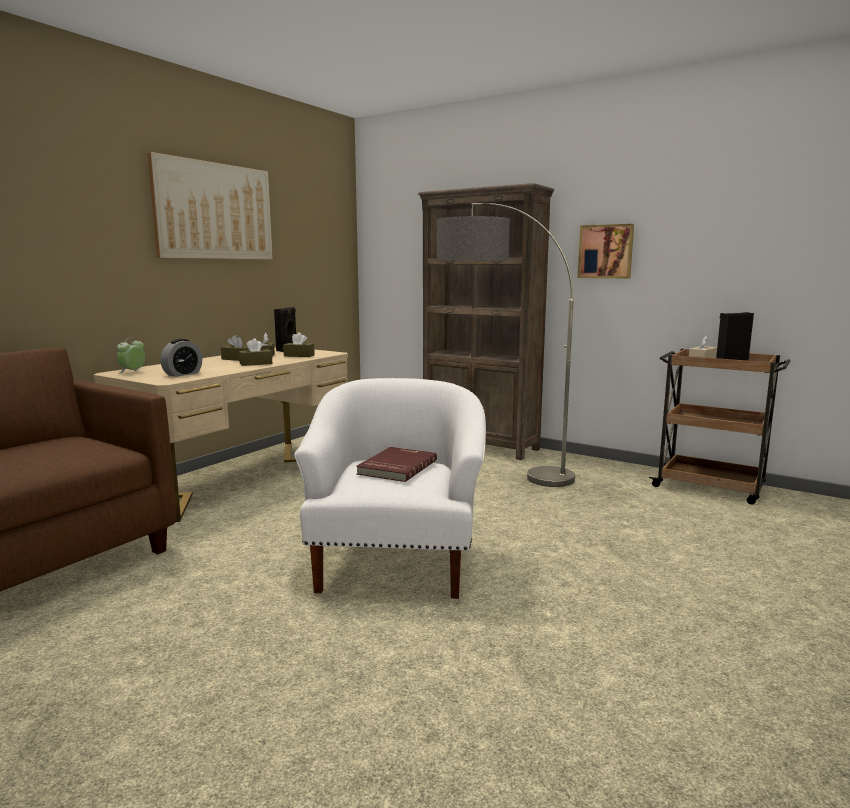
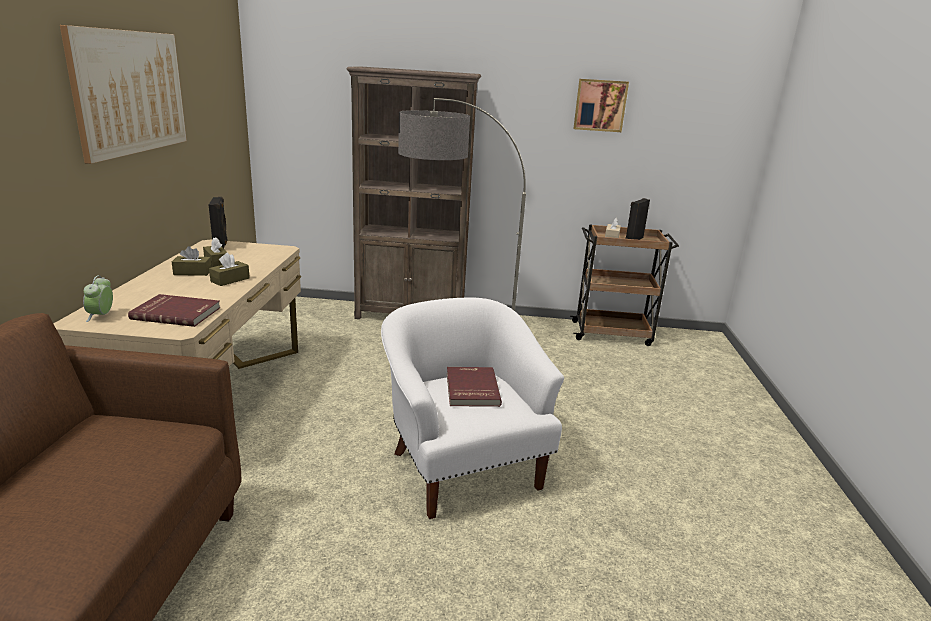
camera: 30 degrees left, 10 degrees up
alarm clock [160,339,202,377] -> red book [128,294,220,327]
brown tissue box [283,332,315,357] -> none
picture [578,224,634,278] -> picture moved to [573,79,629,132]

